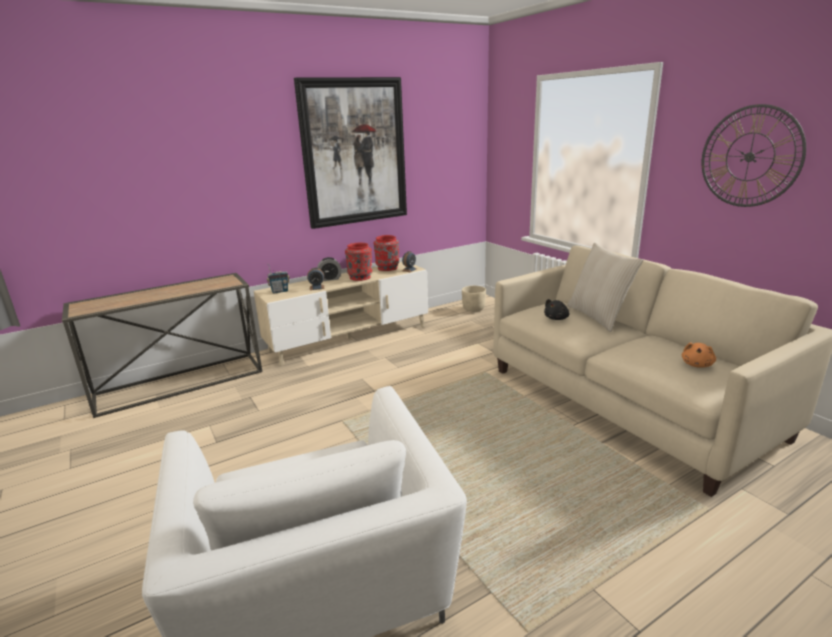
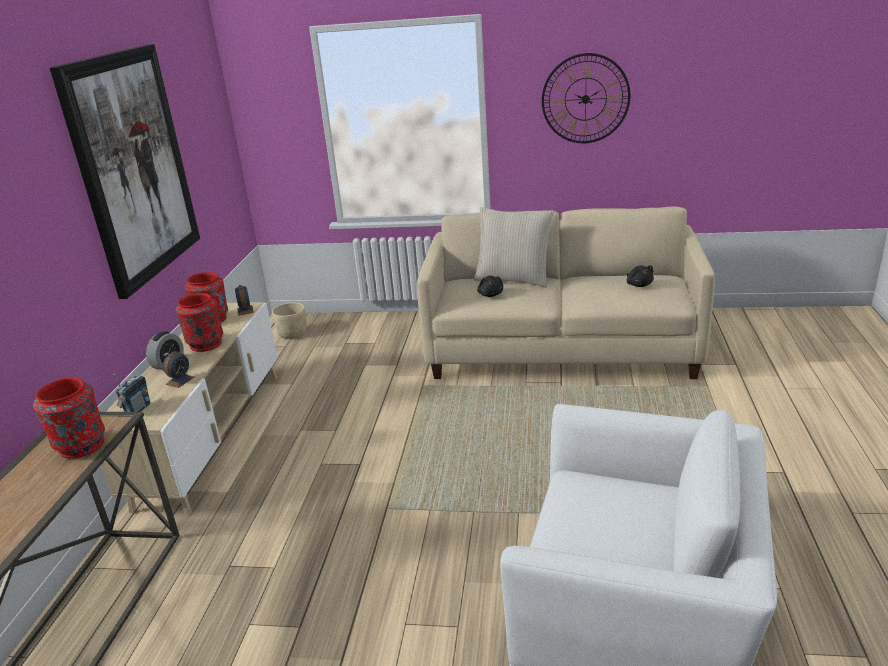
camera: 50 degrees left, 5 degrees up
orange plush toy [682,342,716,368] -> black plush toy [627,265,654,287]
none -> red vase [33,377,105,458]

